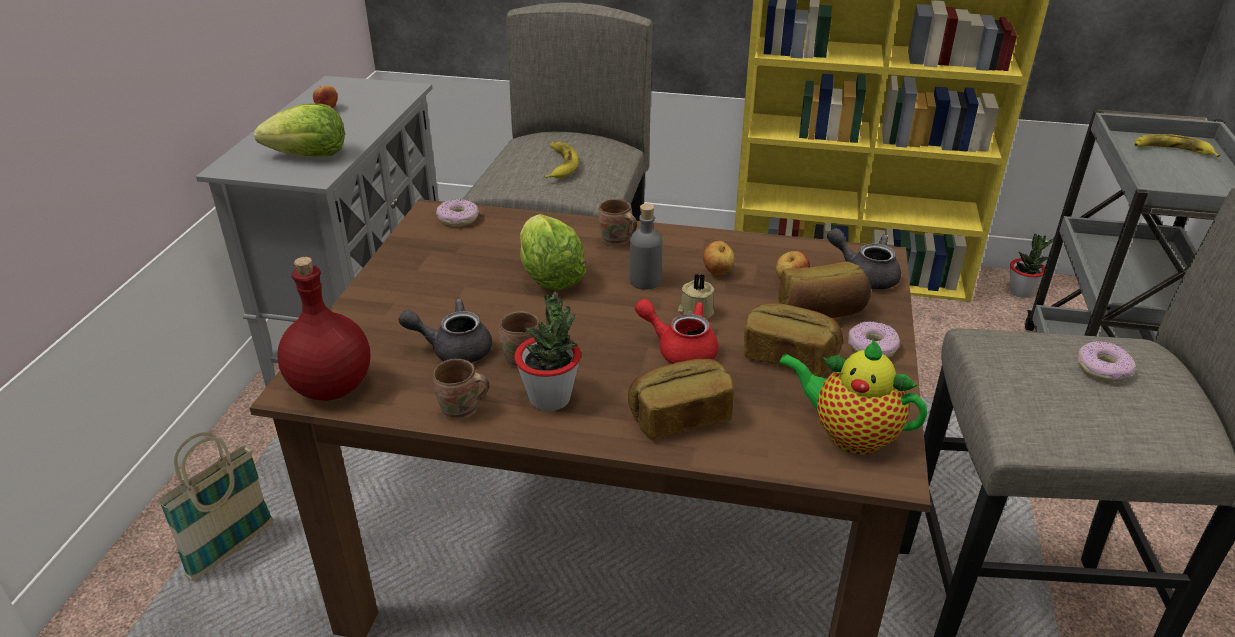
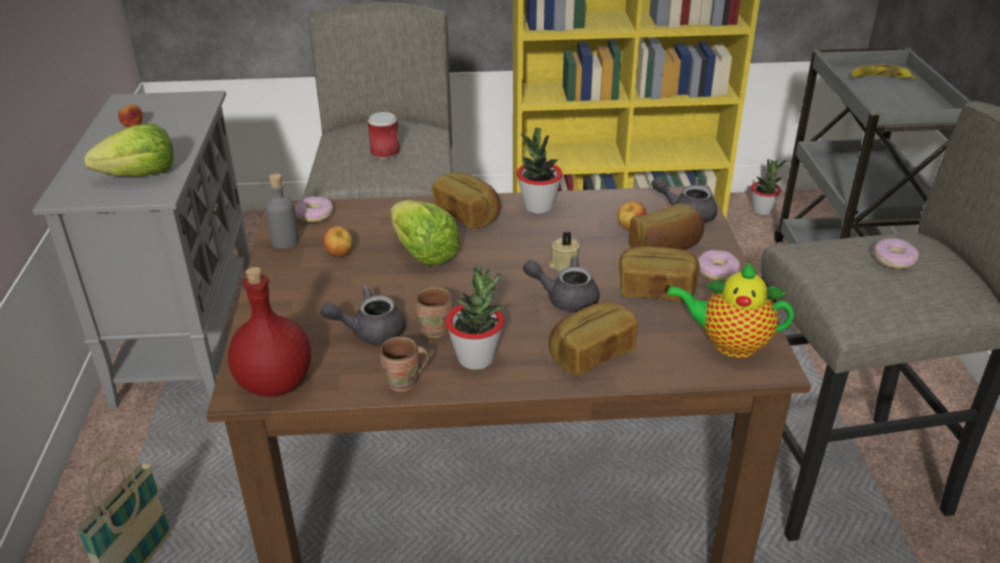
camera: 15 degrees left, 0 degrees up
banana [544,142,579,178] -> can [368,112,400,159]
brown mug [598,199,637,246] -> bread [432,172,501,229]
grey bottle [629,203,662,290] -> grey bottle moved to [265,173,299,249]
red teapot [635,299,718,364] -> grey teapot [523,256,600,312]
apple [703,241,734,275] -> apple moved to [323,226,352,257]
none -> potted plant [517,128,563,214]

